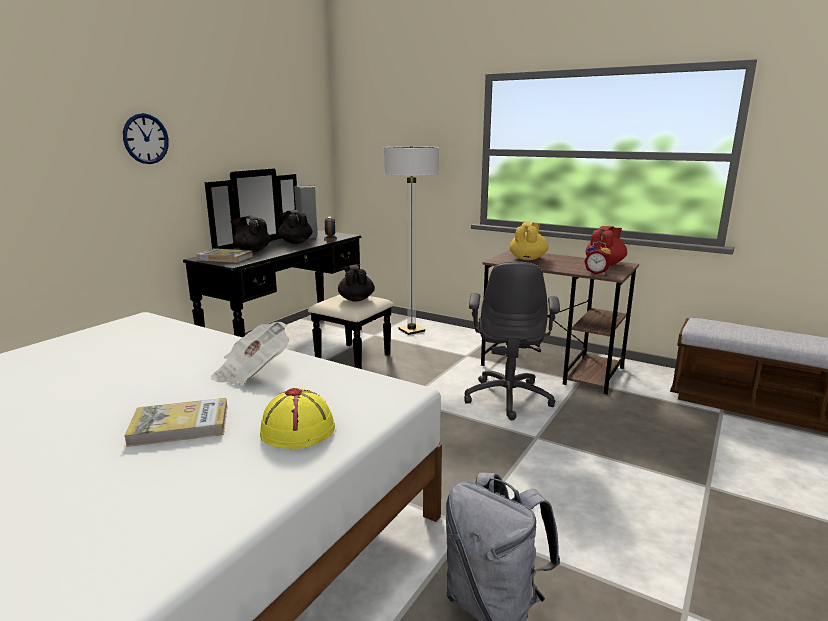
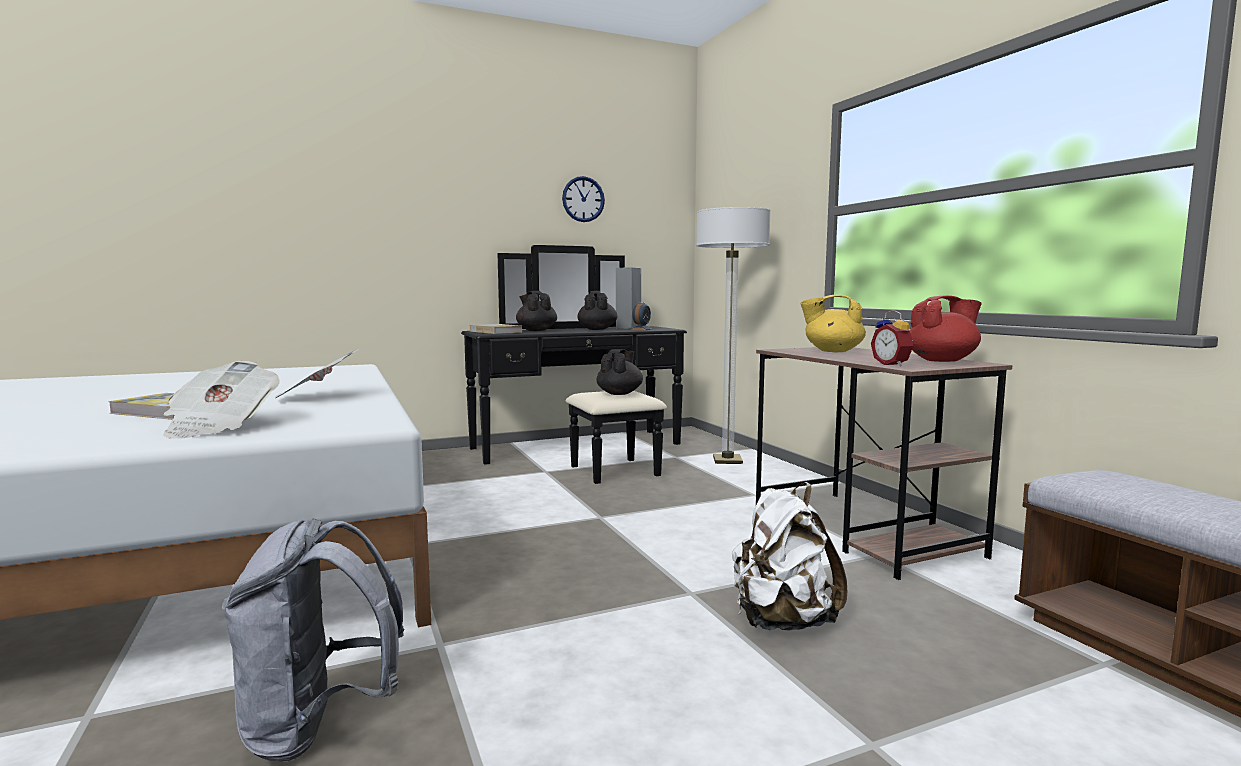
camera: 35 degrees right, 10 degrees down
wall clock [123,113,169,164] -> wall clock moved to [562,176,605,222]
yellow hat [260,388,335,449] -> newspaper [163,361,280,439]
grey office chair [464,262,560,421] -> none
yellow teapot [510,222,548,260] -> yellow teapot turned 135 degrees counterclockwise [800,295,866,352]
none -> white backpack [732,482,847,630]

